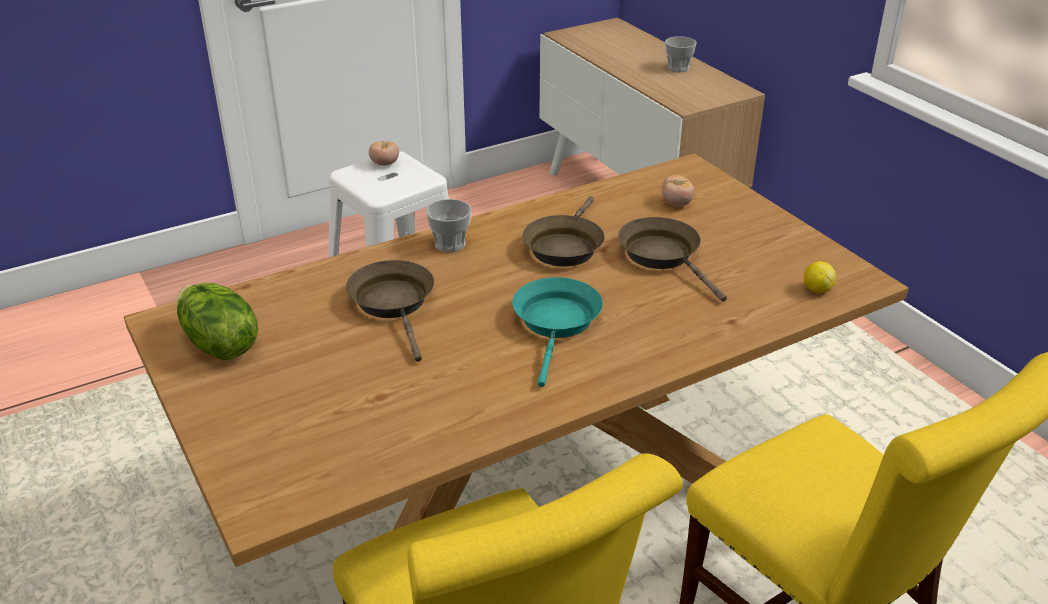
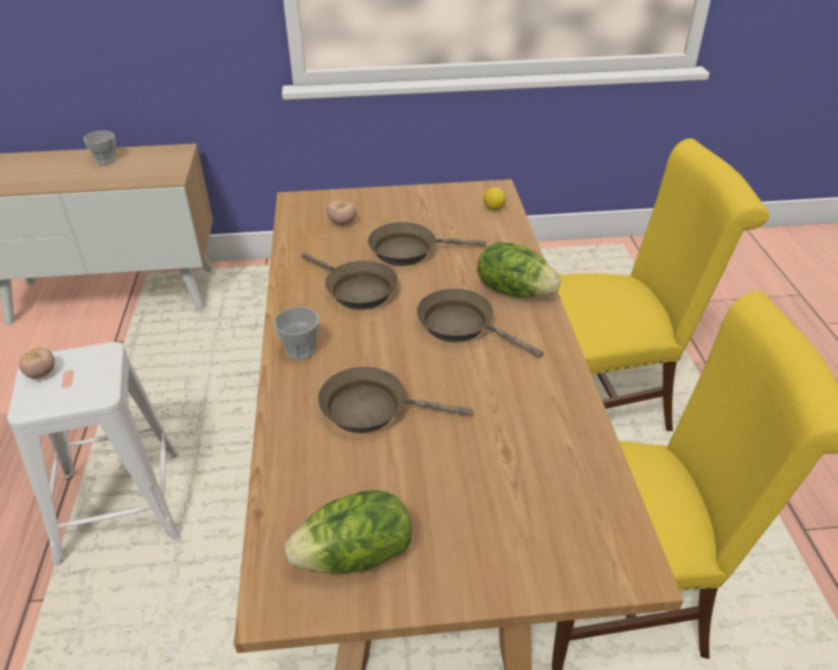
camera: 65 degrees left, 5 degrees up
turquoise frying pan [512,277,603,387] -> brown frying pan [417,289,543,357]
none -> lettuce [477,242,561,298]

